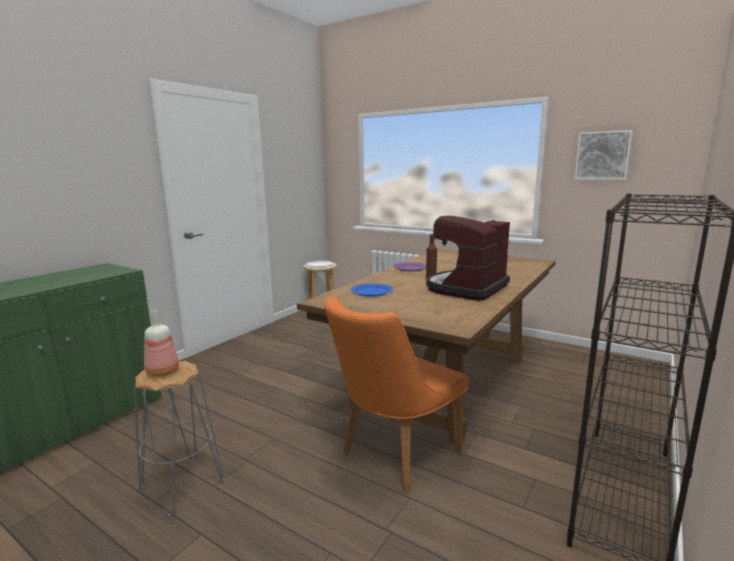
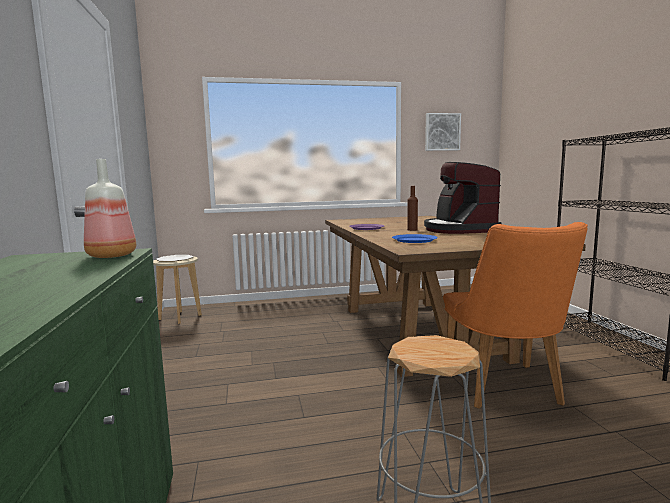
camera: 45 degrees left, 5 degrees down
bottle [144,310,179,377] -> bottle moved to [84,159,136,258]

